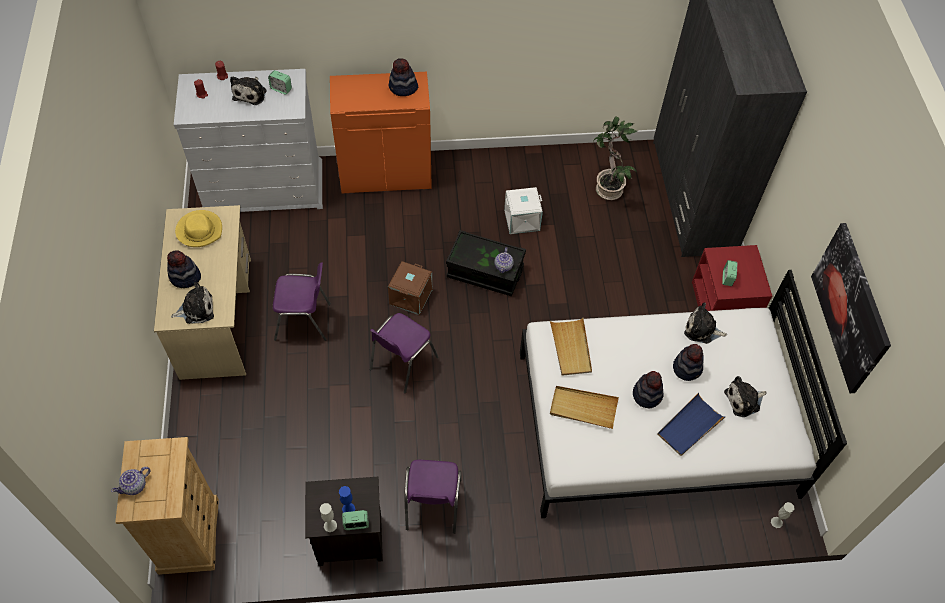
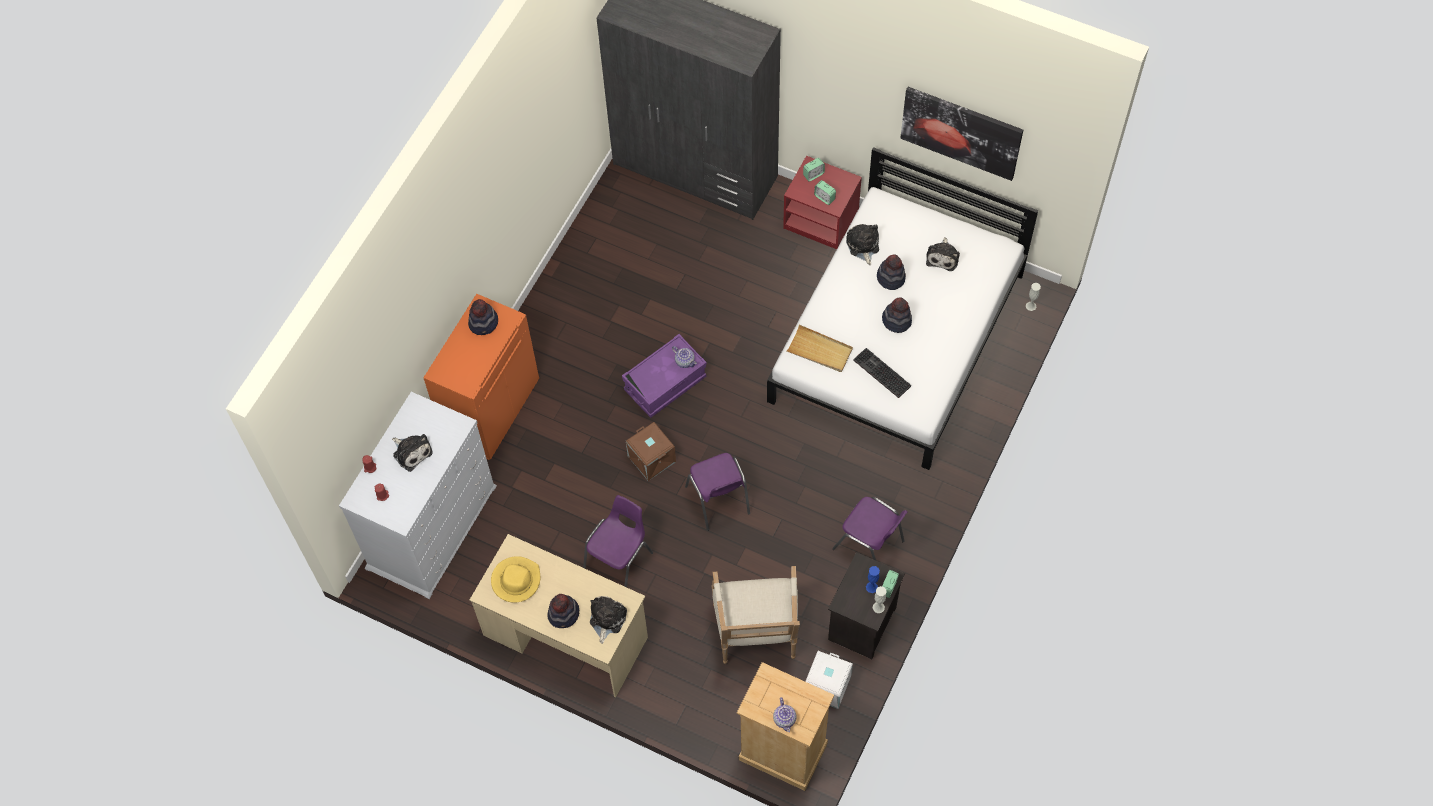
camera: 55 degrees left, 5 degrees up
alarm clock [268,70,292,95] -> alarm clock moved to [803,158,825,182]
black storage box [446,230,526,297] -> purple storage box [622,334,707,418]
white storage box [504,187,543,234] -> white storage box moved to [805,651,853,709]
beige tray [550,386,619,429] -> keyboard [853,348,911,398]
potted plant [593,116,637,200] -> none
blue tray [657,393,725,456] -> none
plush toy [684,302,727,344] -> plush toy turned 120 degrees clockwise [846,224,879,265]
none -> armchair [712,566,800,664]

